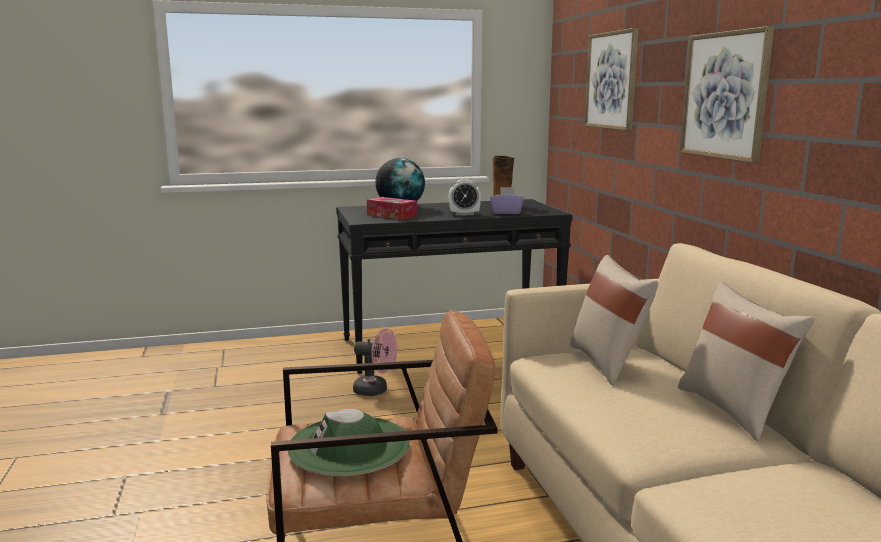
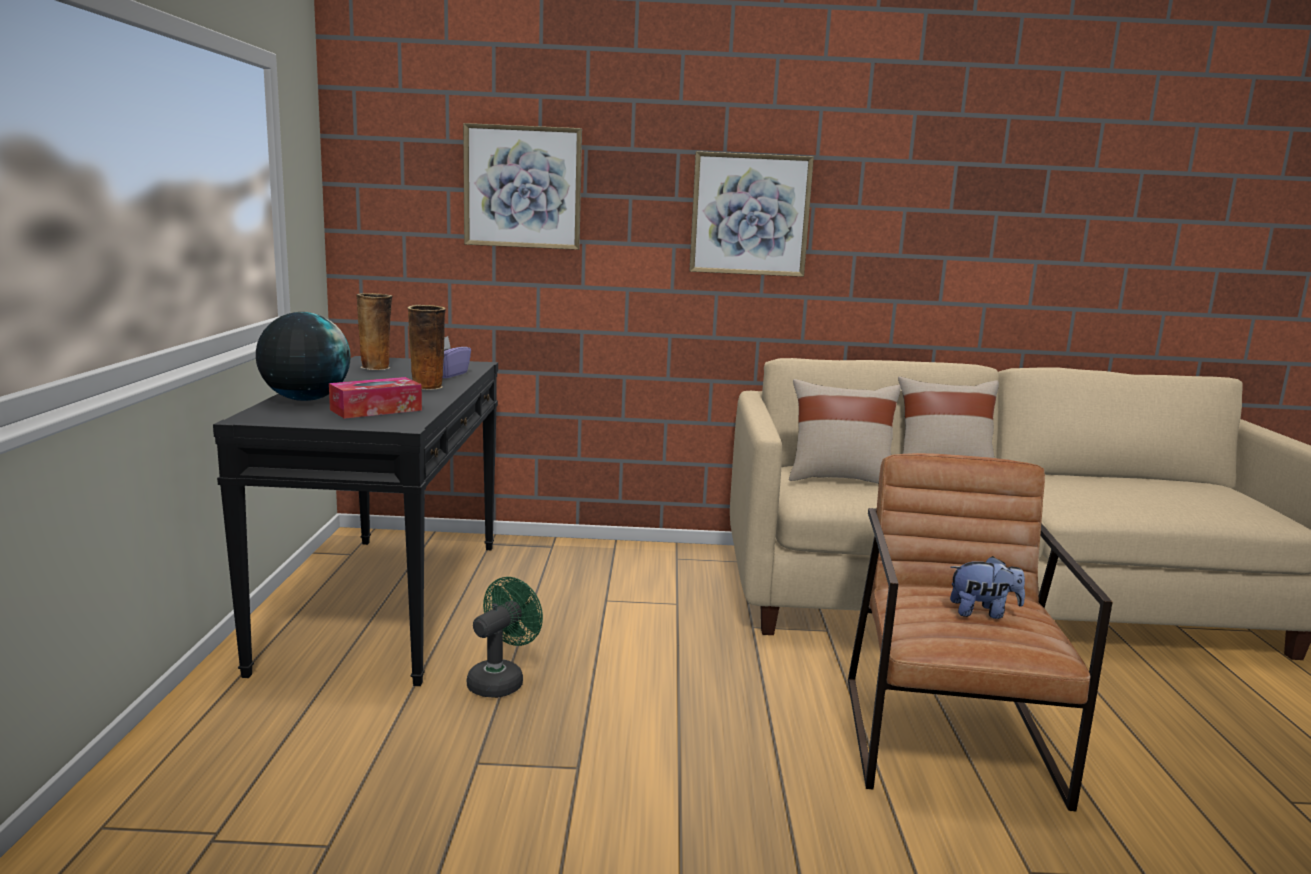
camera: 75 degrees left, 0 degrees up
green hat [288,409,410,476] -> plush toy [950,556,1025,619]
pink fan [353,329,397,396] -> green fan [467,577,543,698]
alarm clock [449,179,481,215] -> vase [408,305,446,390]

